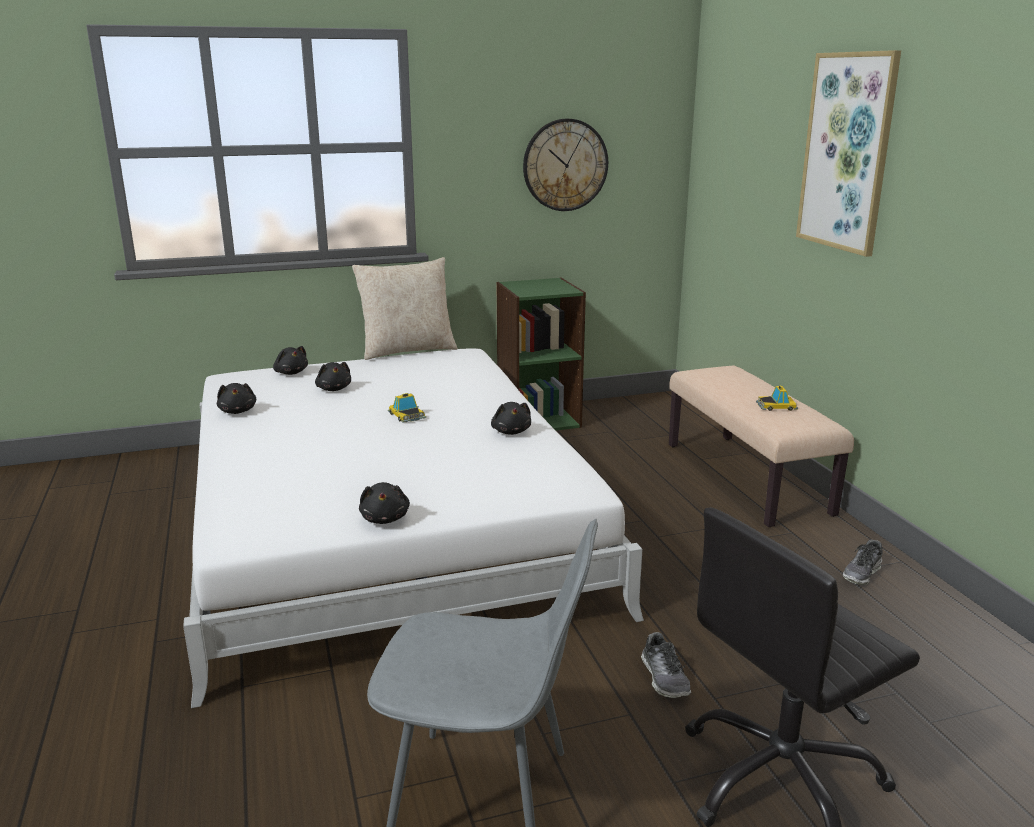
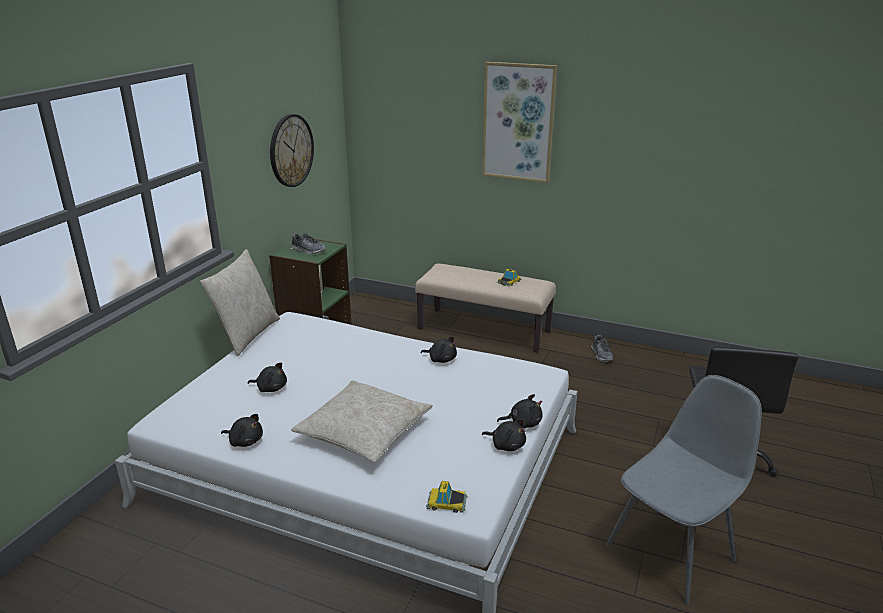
camera: 50 degrees left, 5 degrees up
black plush toy [273,346,308,375] -> black plush toy moved to [497,394,543,429]
toy car [388,393,426,422] -> toy car moved to [426,481,467,513]
shoe [641,632,691,698] -> shoe moved to [291,233,326,255]
none -> beige pillow [291,380,433,462]

